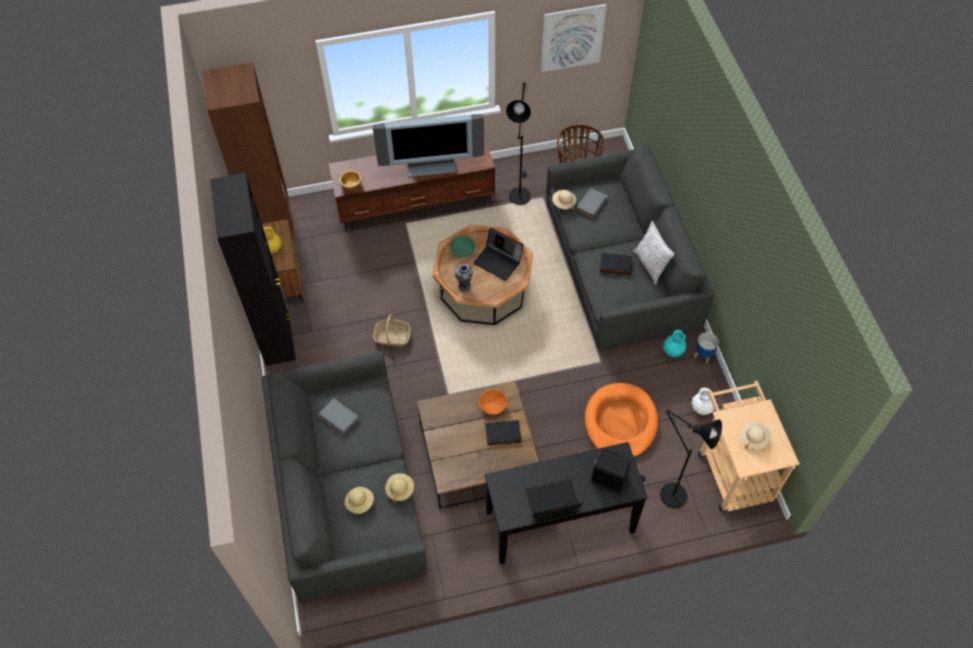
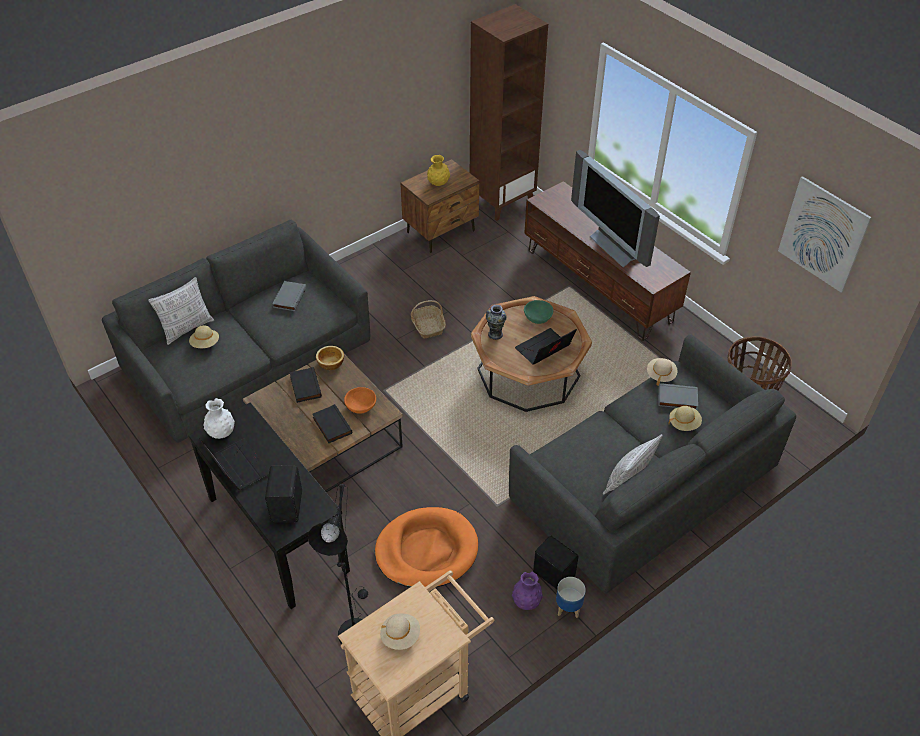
camera: 65 degrees right, 10 degrees down
black cabinet [210,173,296,372] -> none
bowl [339,170,362,191] -> bowl moved to [316,346,344,370]
beige hat [385,473,414,503] -> beige hat moved to [669,406,702,431]
laptop [473,228,523,281] -> laptop turned 45 degrees clockwise [515,328,577,365]
black floor lamp [506,82,531,205] -> none
black book [600,253,632,275] -> black book moved to [289,367,322,403]
turquoise vase [663,330,687,357] -> black speaker [533,536,579,589]
white vase [691,387,715,415] -> white vase moved to [203,398,235,439]
none -> pillow [148,277,214,345]
none -> purple vase [512,572,543,610]

